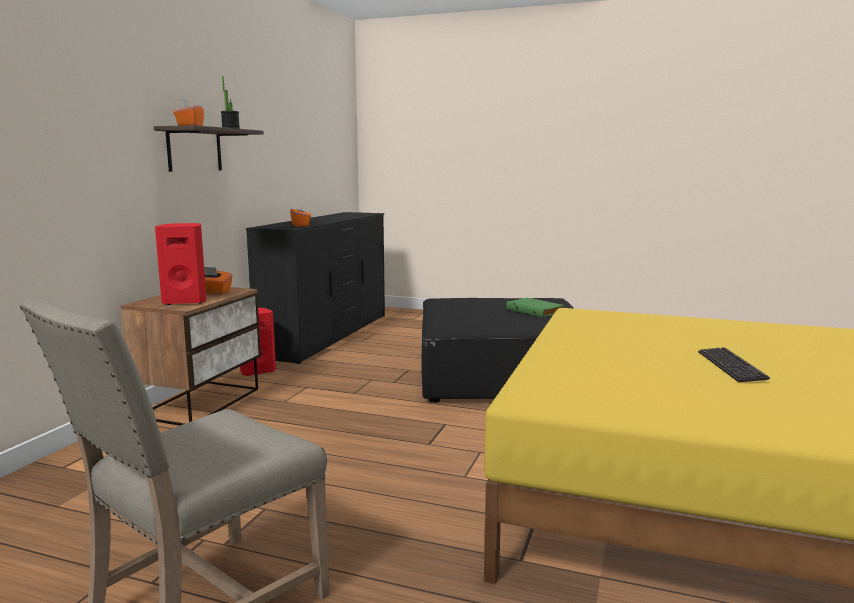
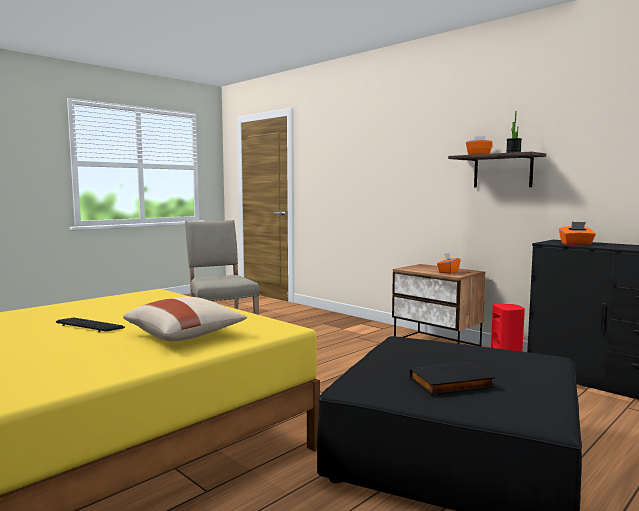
camera: 115 degrees right, 5 degrees down
red speaker [155,223,206,305] -> none
green book [506,298,564,317] -> black book [410,362,495,395]
none -> beige pillow [123,297,247,341]

